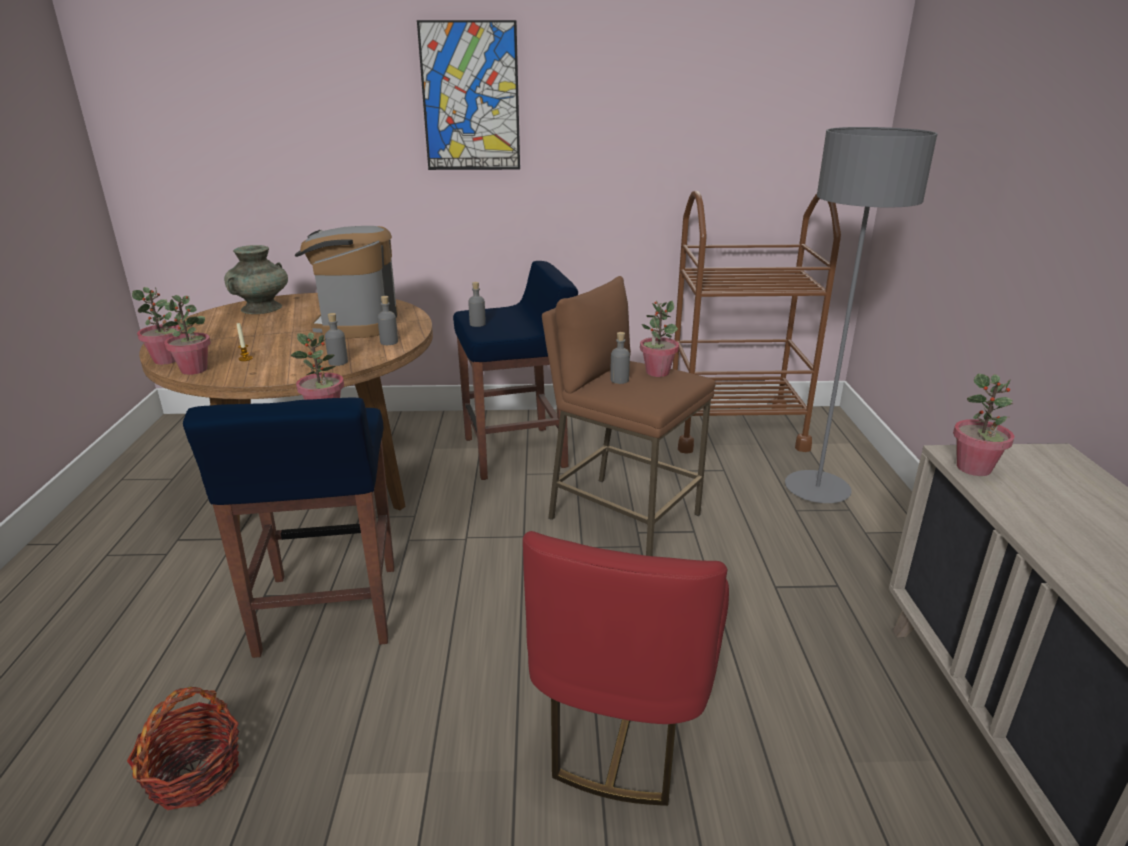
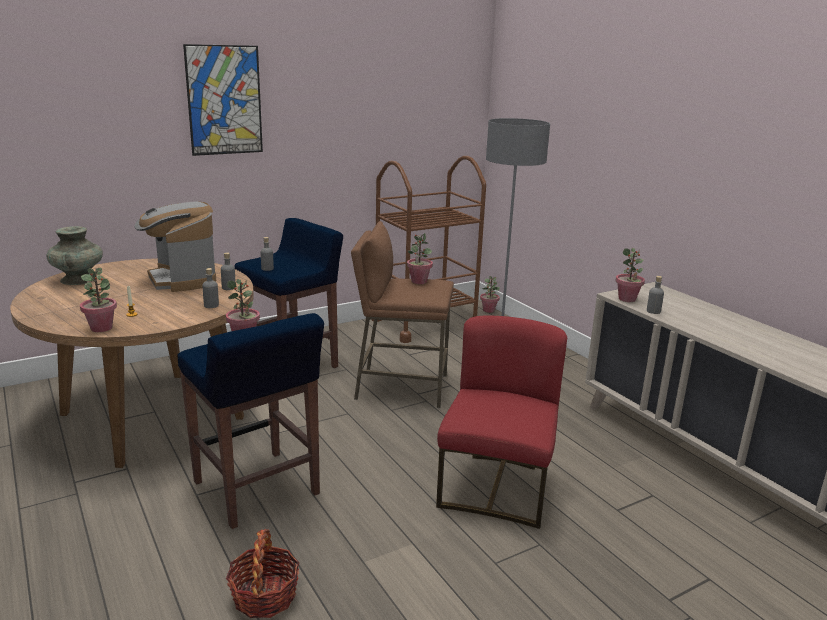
camera: 30 degrees left, 5 degrees down
potted plant [132,287,182,365] -> potted plant moved to [480,276,500,313]
red chair [523,531,729,806] -> red chair turned 150 degrees counterclockwise [436,315,567,529]
grey bottle [610,332,630,384] -> grey bottle moved to [647,276,664,314]

